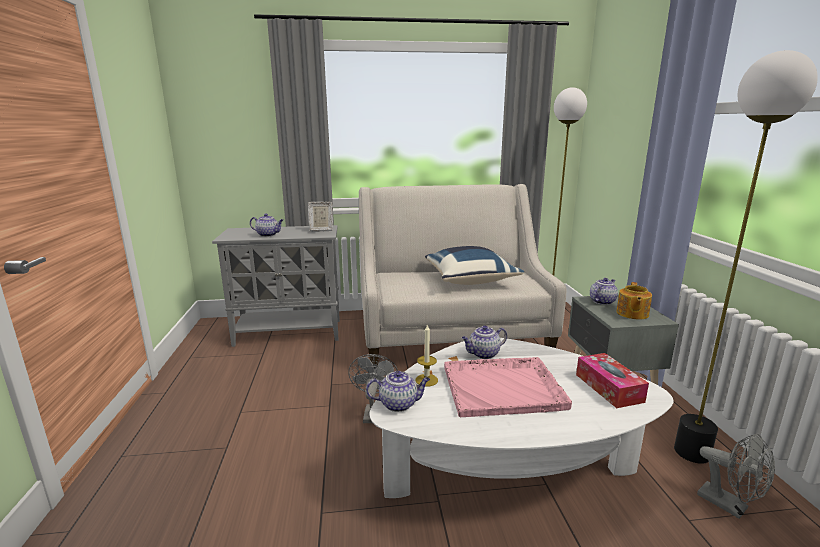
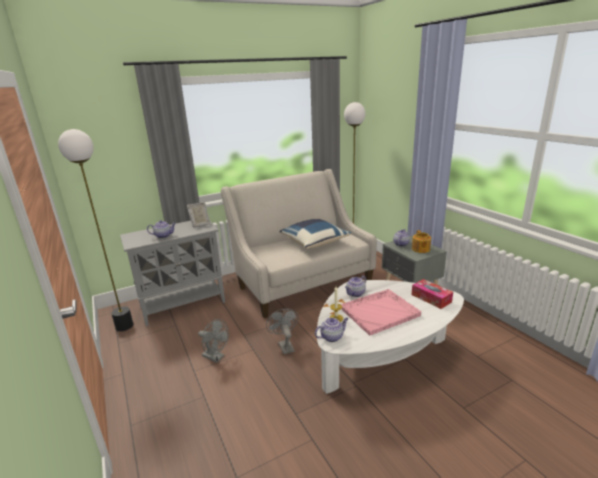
camera: 20 degrees left, 5 degrees up
floor lamp [674,50,818,464] -> floor lamp moved to [58,129,133,331]
grey fan [697,434,775,519] -> grey fan moved to [198,319,229,363]

